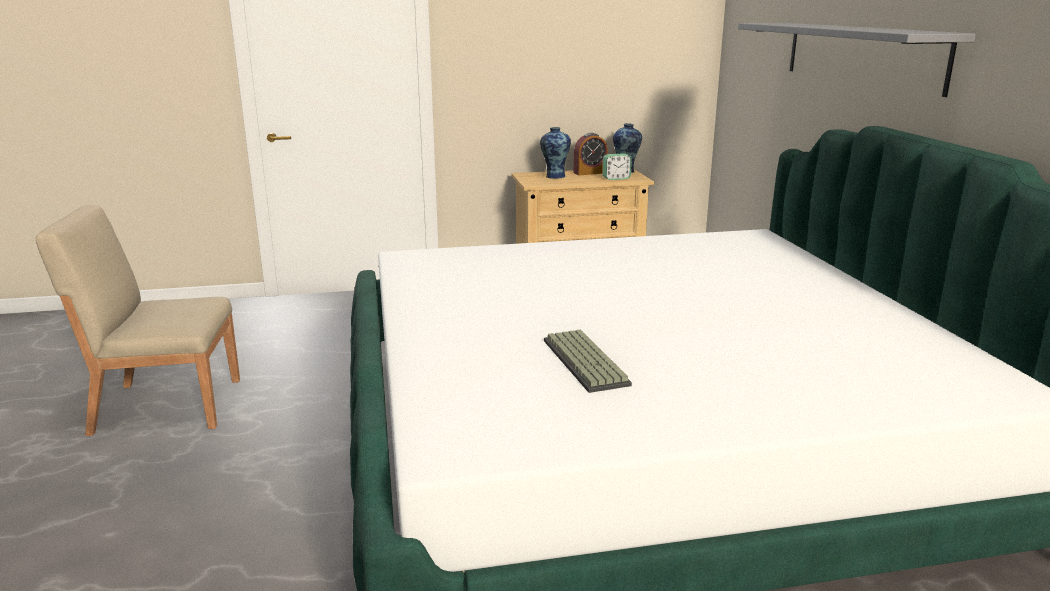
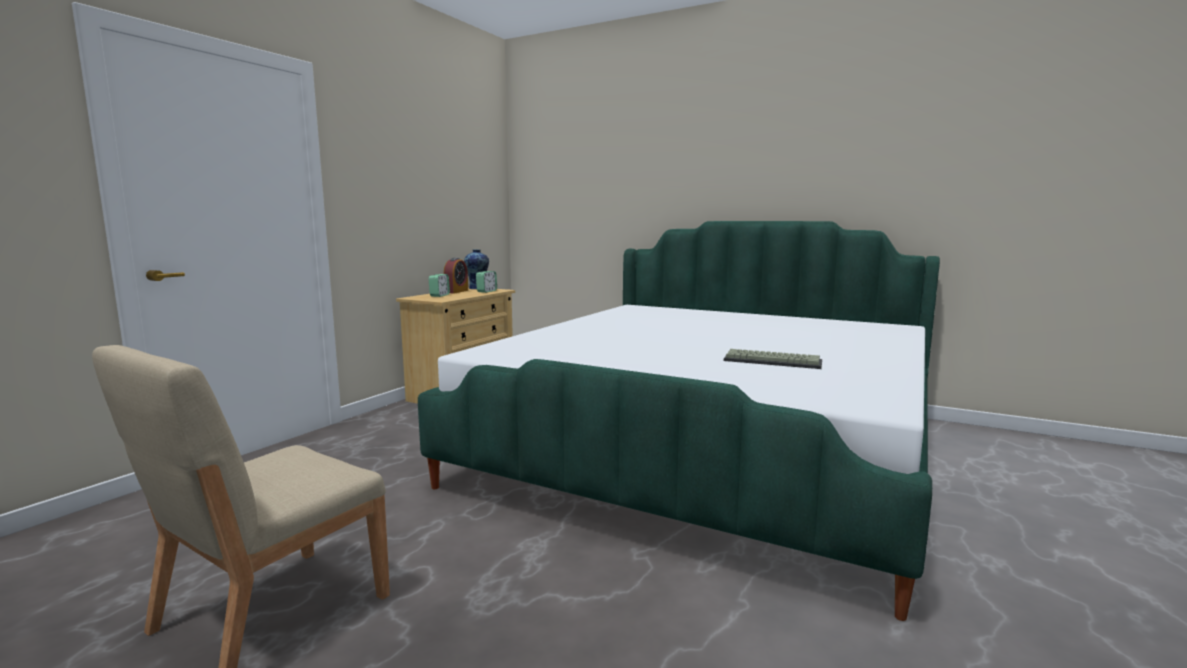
camera: 50 degrees left, 10 degrees down
vase [540,127,571,179] -> alarm clock [429,274,450,297]
grey shelf [738,23,976,97] -> none

